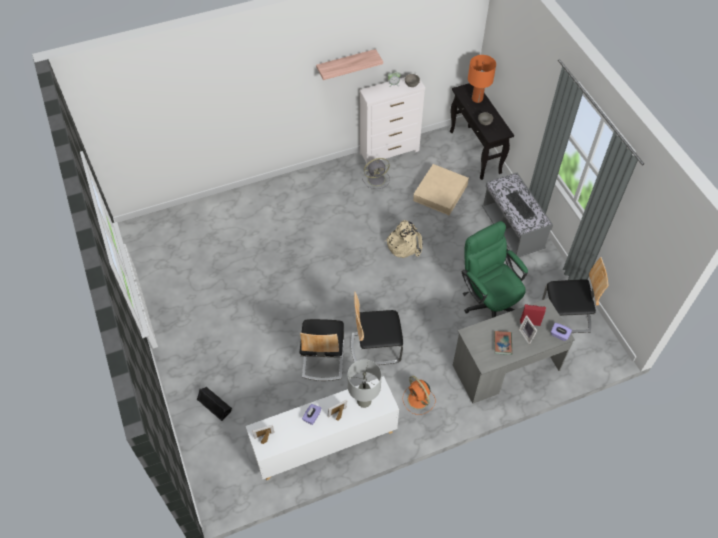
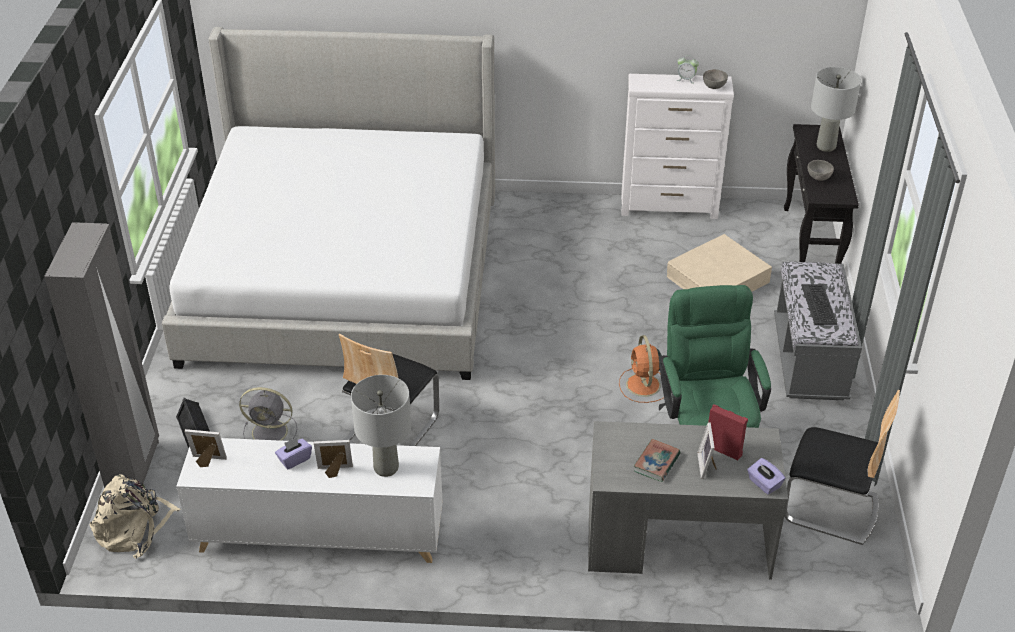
camera: 25 degrees right, 15 degrees down
shelf [316,49,383,80] -> none
chair [351,292,403,365] -> none
grey fan [362,158,390,189] -> grey fan moved to [239,387,297,441]
beige backpack [385,220,423,258] -> beige backpack moved to [90,475,180,559]
orange fan [403,376,435,415] -> orange fan moved to [619,335,664,403]
orange table lamp [468,55,496,103] -> grey table lamp [811,67,861,152]
none -> grey wardrobe [44,222,159,488]
none -> bed [162,27,495,380]

